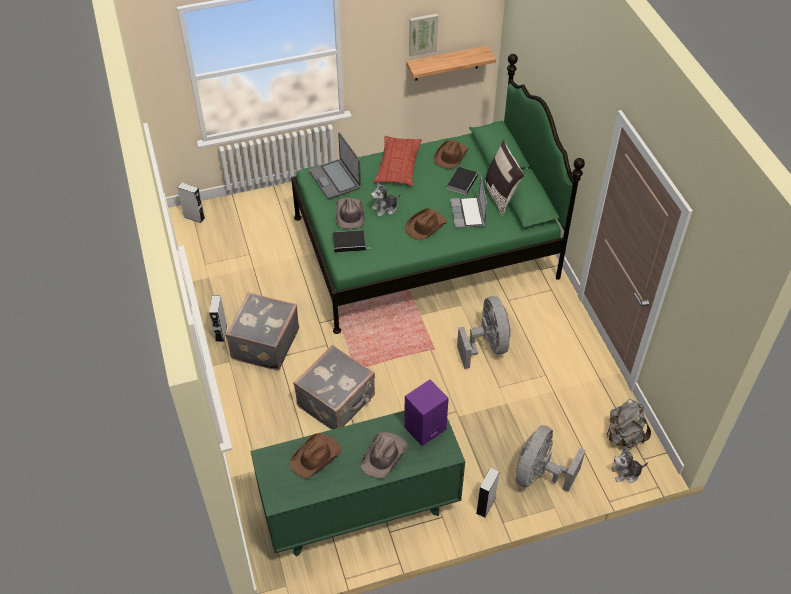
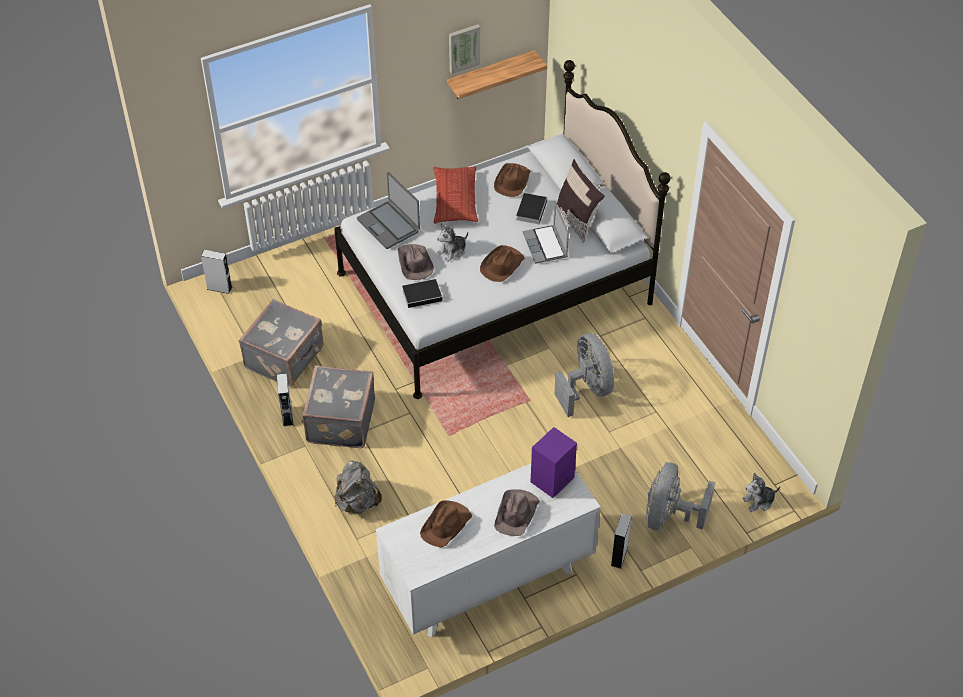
camera: 10 degrees left, 0 degrees up
green dresser [250,411,465,557] -> white dresser [376,464,601,638]
green bed [291,54,585,334] -> white bed [334,60,670,399]
grey suitcase [293,345,375,430] -> grey suitcase moved to [238,299,324,387]
grey backpack [606,399,651,448] -> grey backpack moved to [335,460,382,514]

